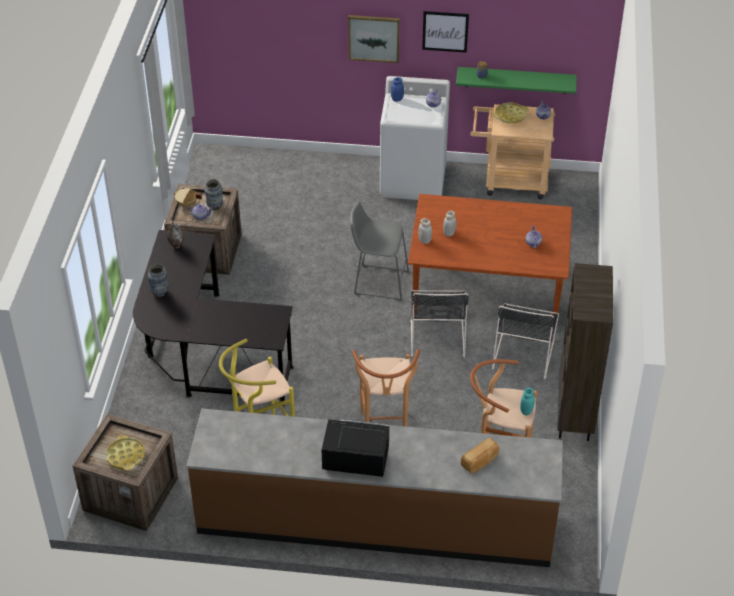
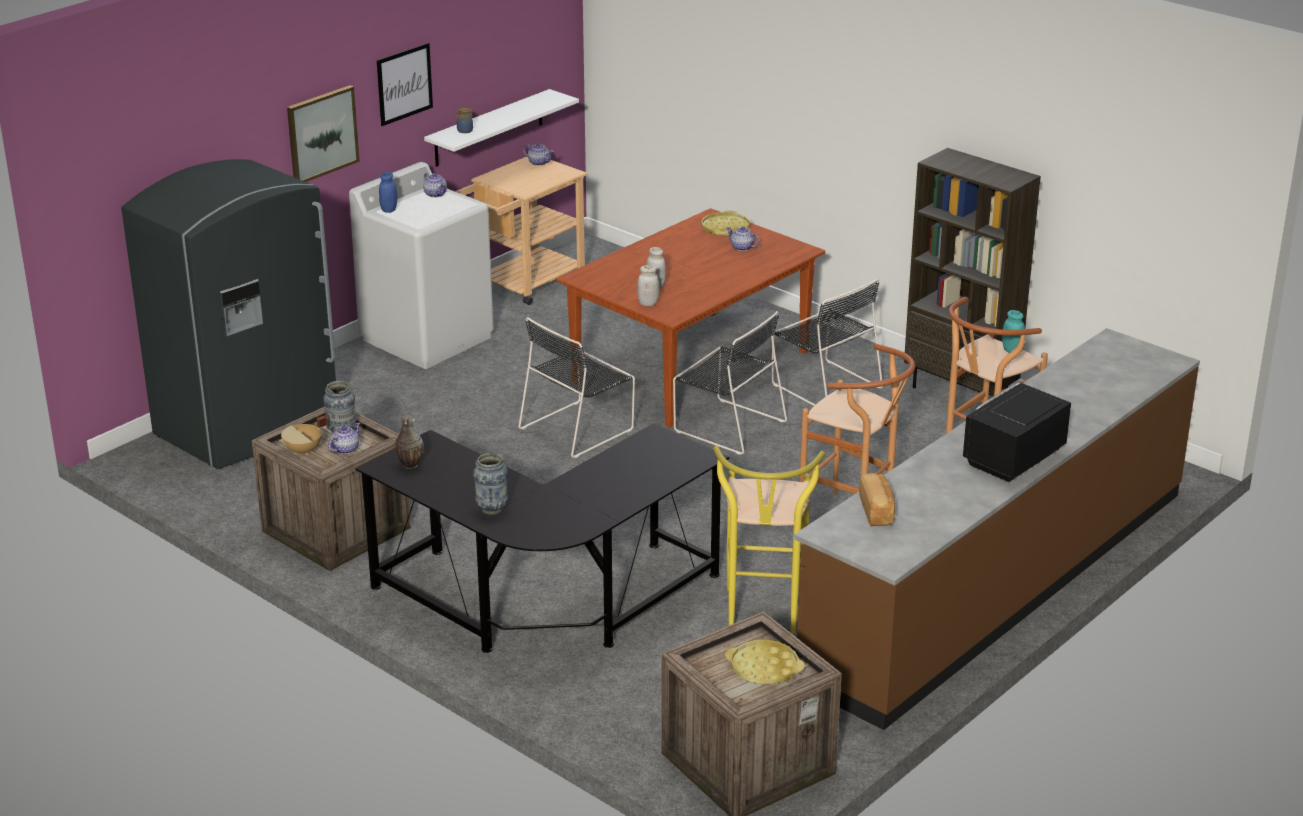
camera: 55 degrees left, 15 degrees down
grey stool [350,202,410,301] -> black chair [518,317,635,458]
green shelf [456,67,577,94] -> white shelf [424,89,579,167]
bread [461,438,499,473] -> bread moved to [859,473,895,526]
yellow tray [493,103,529,123] -> yellow tray moved to [701,211,750,236]
none -> grey fridge [121,159,336,469]

